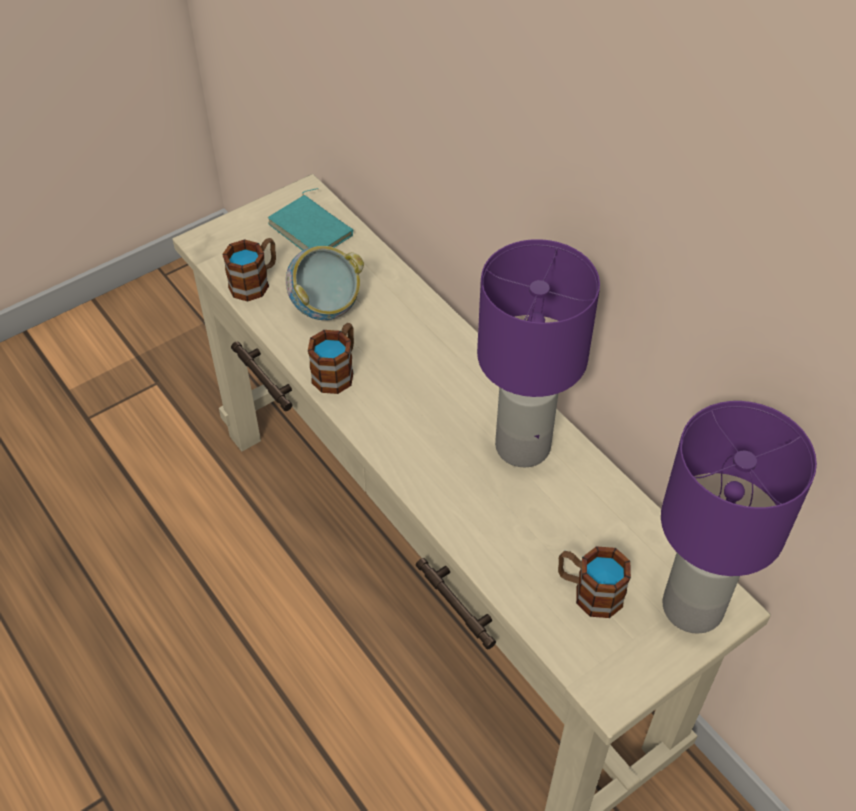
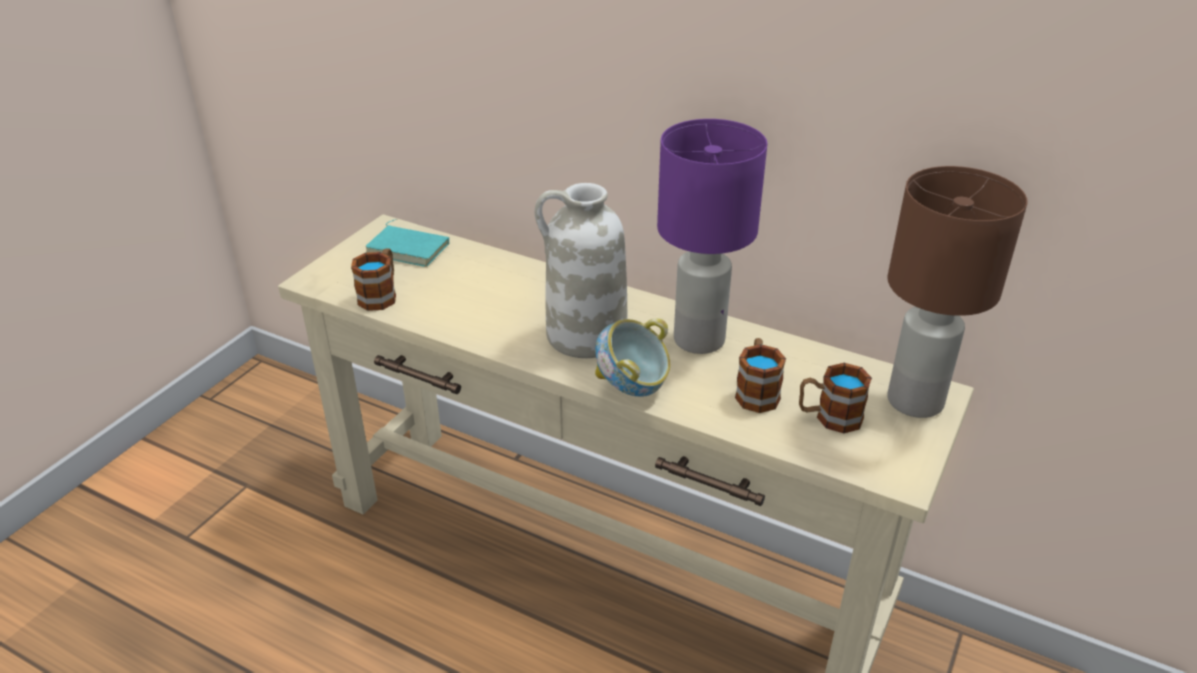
camera: 25 degrees left, 15 degrees down
bowl [286,246,364,320] -> bowl moved to [595,318,670,397]
mug [308,323,354,394] -> mug moved to [735,338,786,413]
purple table lamp [661,401,817,634] -> brown table lamp [887,166,1027,418]
none -> white vase [535,183,627,358]

